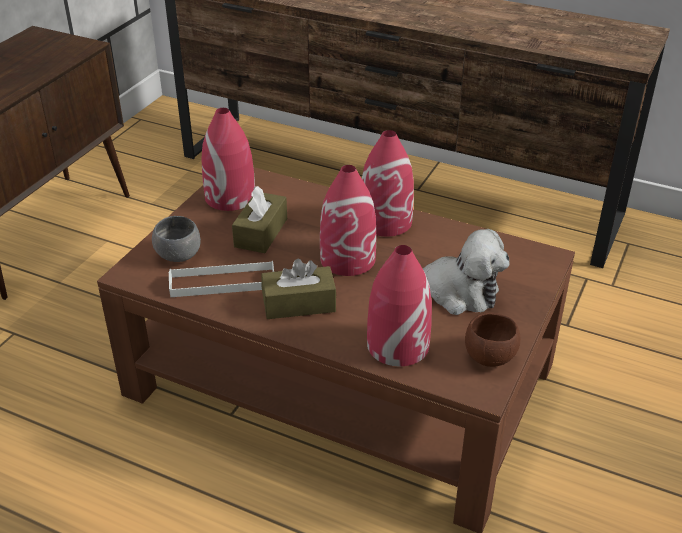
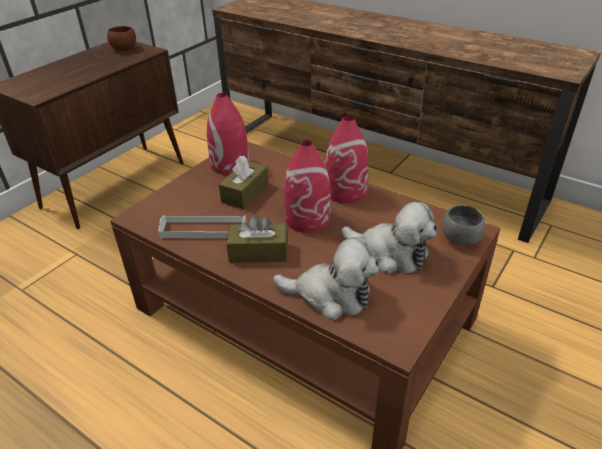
camera: 10 degrees right, 0 degrees up
grey bowl [152,216,201,262] -> grey bowl moved to [442,205,486,246]
red vase [367,245,432,366] -> plush toy [273,237,379,320]
brown bowl [465,313,520,367] -> brown bowl moved to [107,26,136,50]

